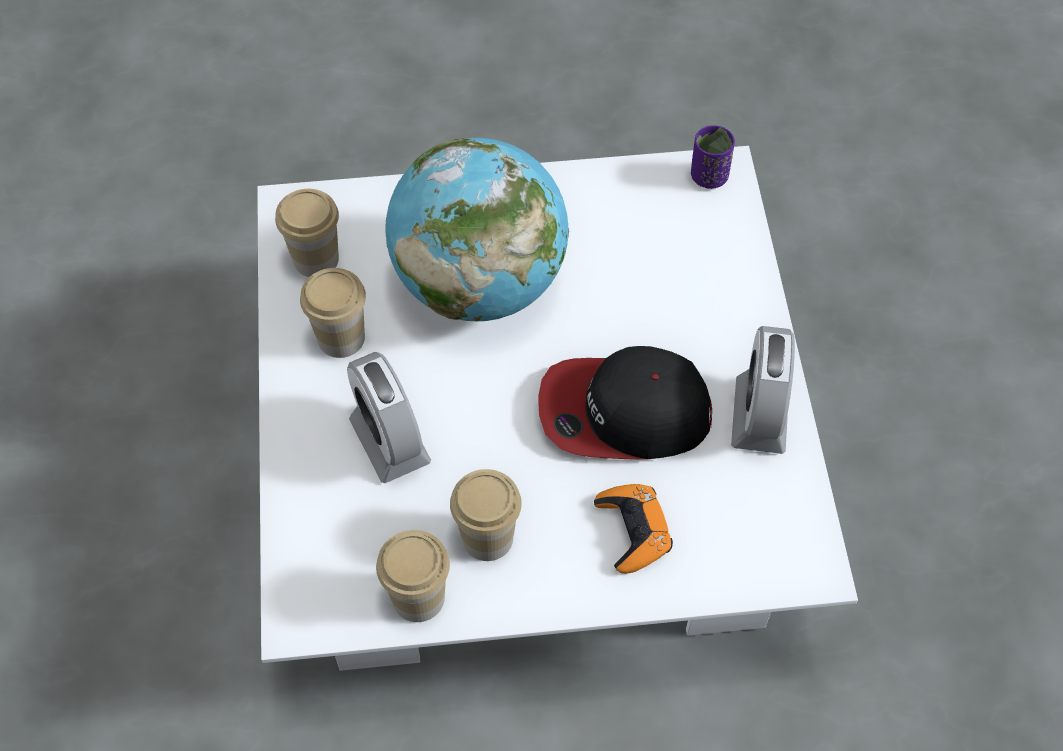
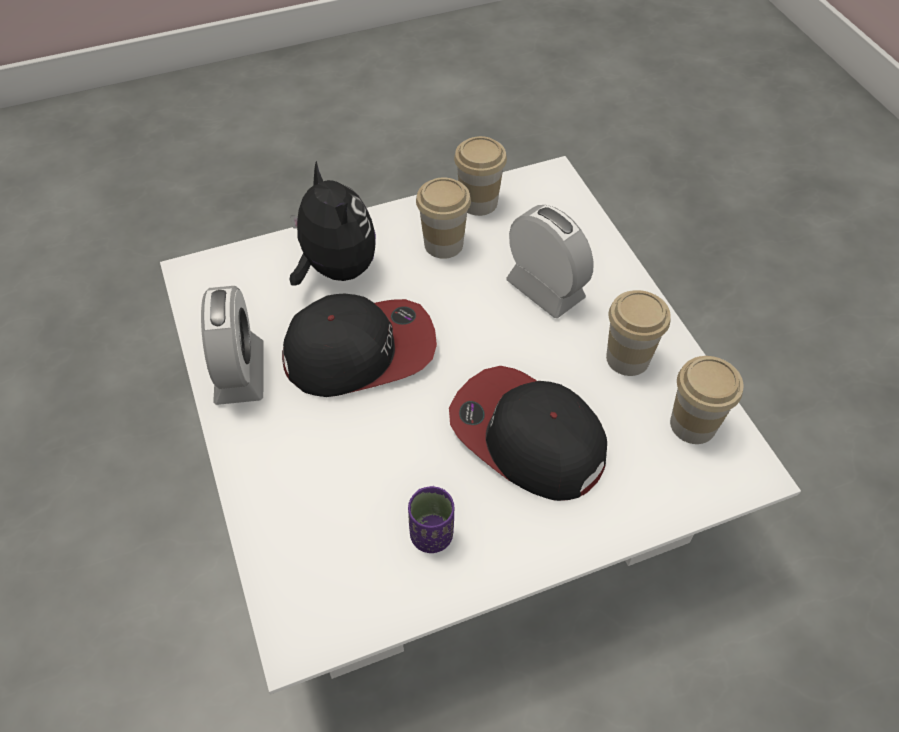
camera: 165 degrees right, 5 degrees down
globe [385,138,569,321] -> cap [449,366,607,501]
orange game controller [594,484,673,574] -> plush toy [290,161,376,286]
purple cup [691,125,735,189] -> purple cup moved to [408,486,454,553]

